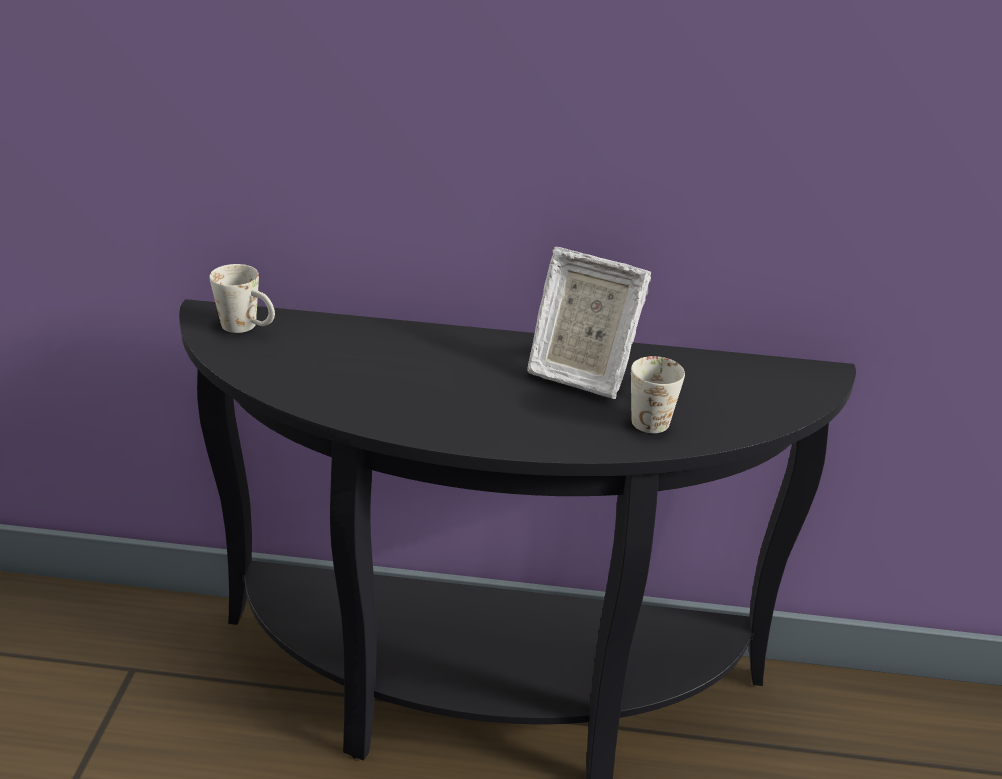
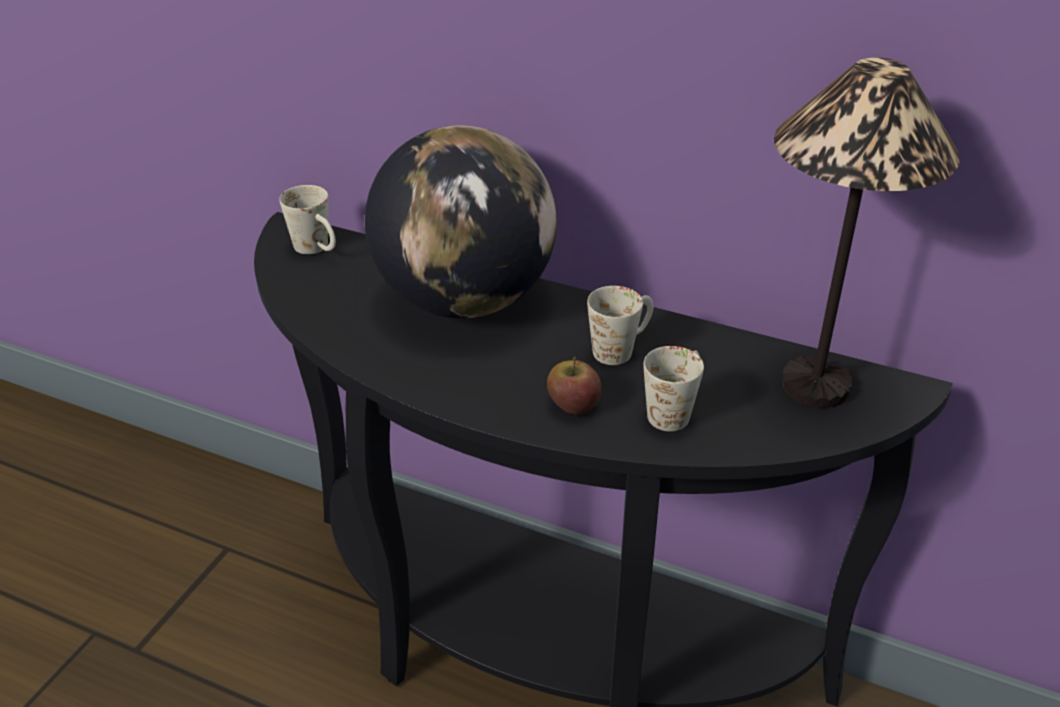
camera: 20 degrees right, 5 degrees up
picture frame [527,247,651,399] -> white mug [587,286,653,365]
none -> globe [365,125,557,318]
none -> apple [547,356,601,415]
none -> table lamp [774,58,960,408]

